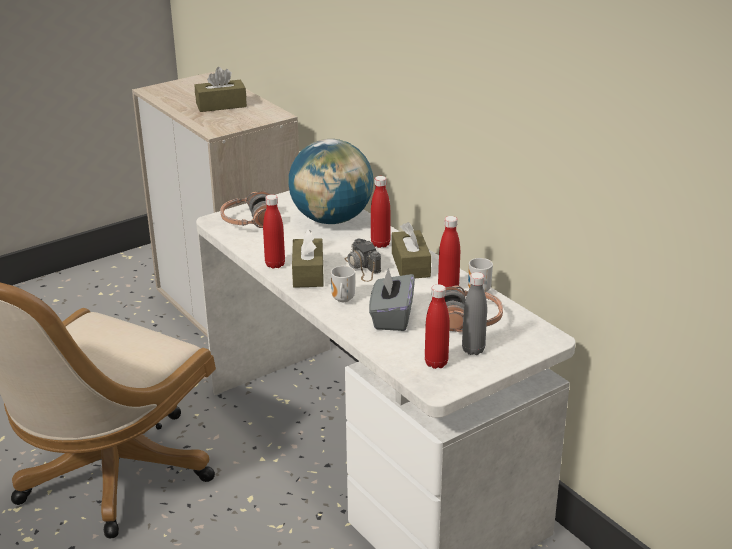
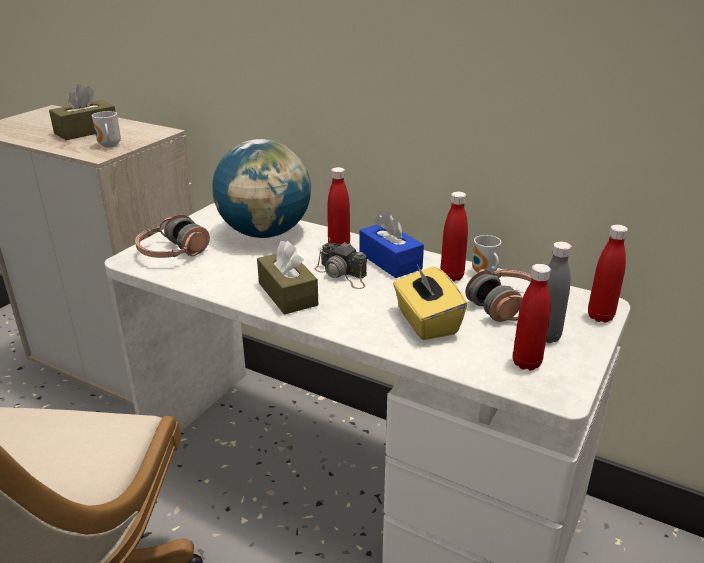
camera: 25 degrees left, 0 degrees up
red bottle [263,194,285,269] -> red bottle moved to [588,225,628,322]
mug [331,266,355,302] -> mug moved to [92,111,121,148]
grey tissue box [369,268,415,331] -> yellow tissue box [393,265,467,340]
brown tissue box [392,222,431,278] -> blue tissue box [359,212,424,278]

